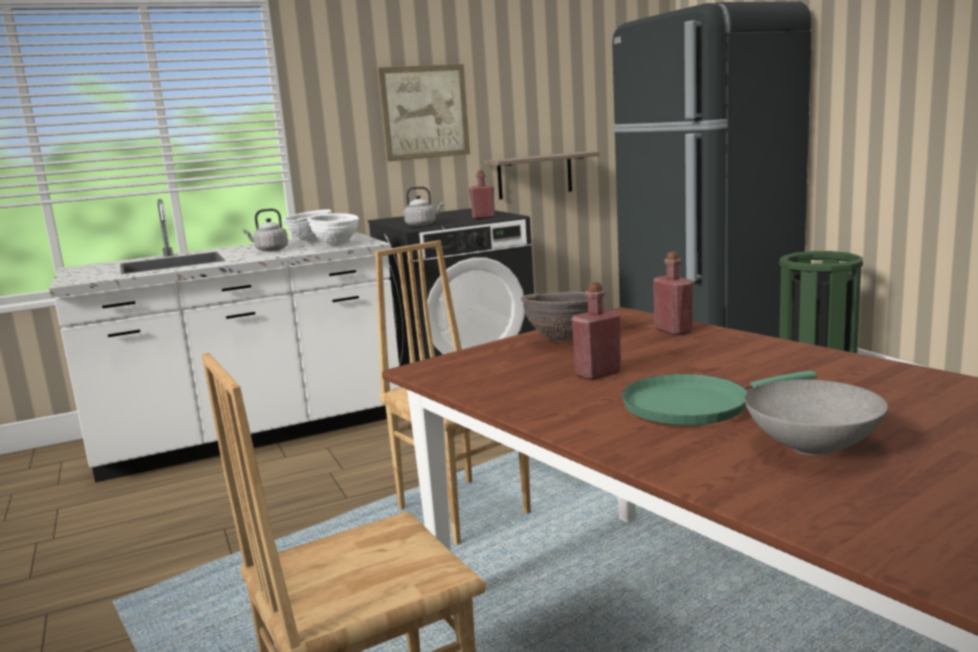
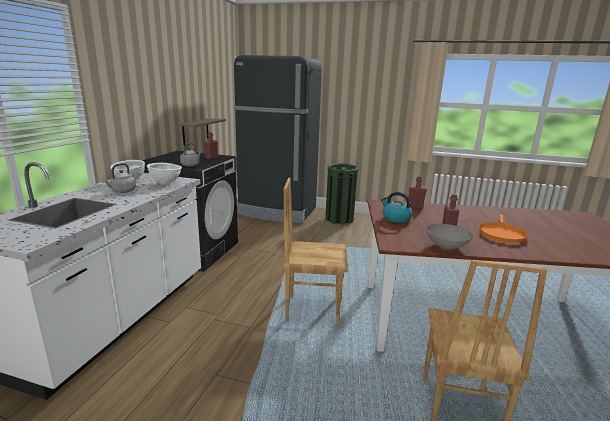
camera: 50 degrees left, 5 degrees up
picture [378,64,470,161] -> none
brown bowl [521,292,588,342] -> kettle [381,192,412,223]
green frying pan [622,371,817,426] -> orange frying pan [479,215,528,243]
grey bowl [745,380,888,455] -> grey bowl moved to [426,224,473,250]

